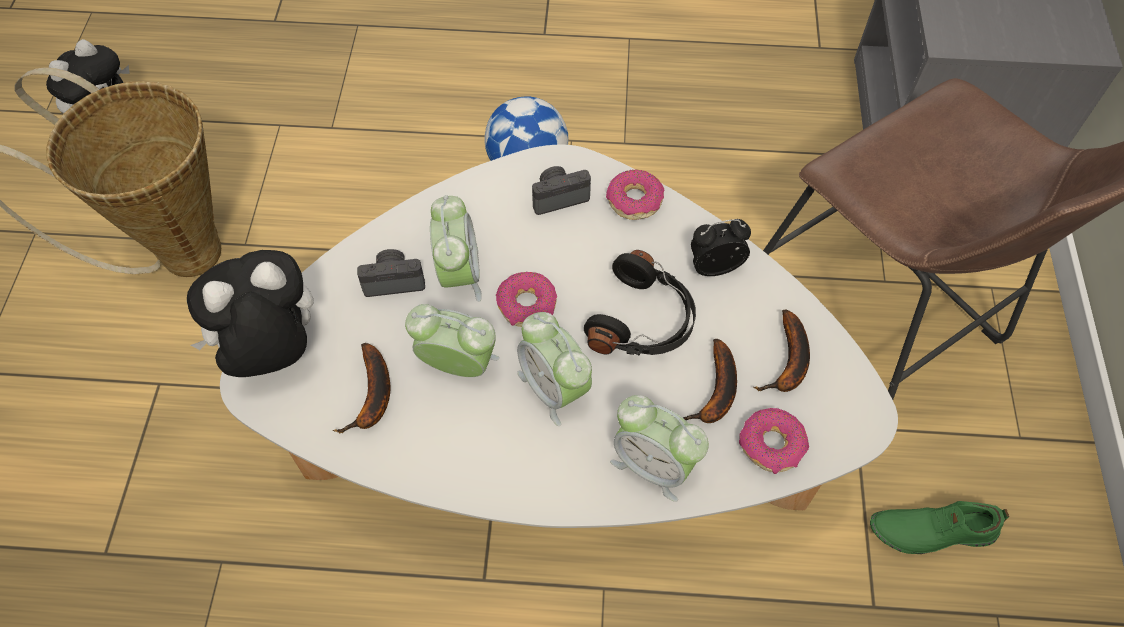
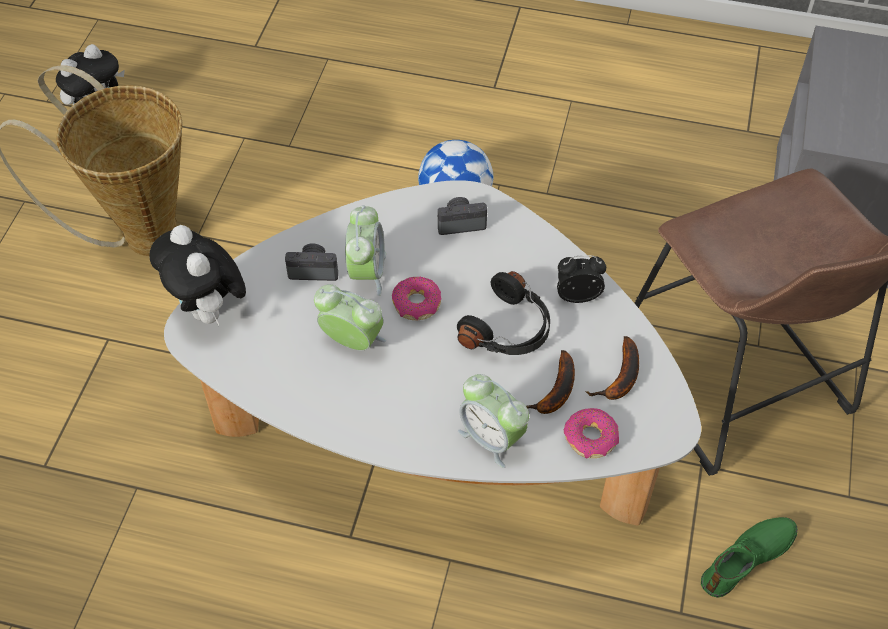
camera: 10 degrees right, 5 degrees down
plush toy [187,250,313,377] -> plush toy turned 105 degrees counterclockwise [149,225,246,326]
banana [333,343,391,433] -> none
alarm clock [517,312,592,426] -> none
donut [606,170,665,220] -> none
green shoe [870,501,1009,554] -> green shoe turned 135 degrees clockwise [701,517,798,598]

